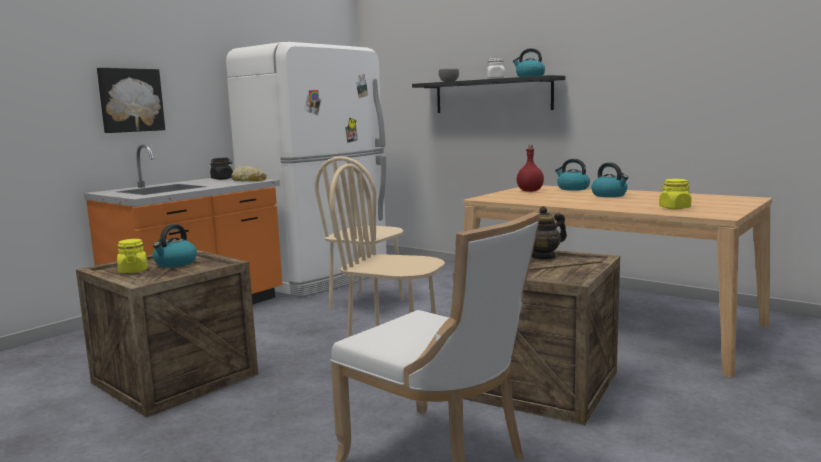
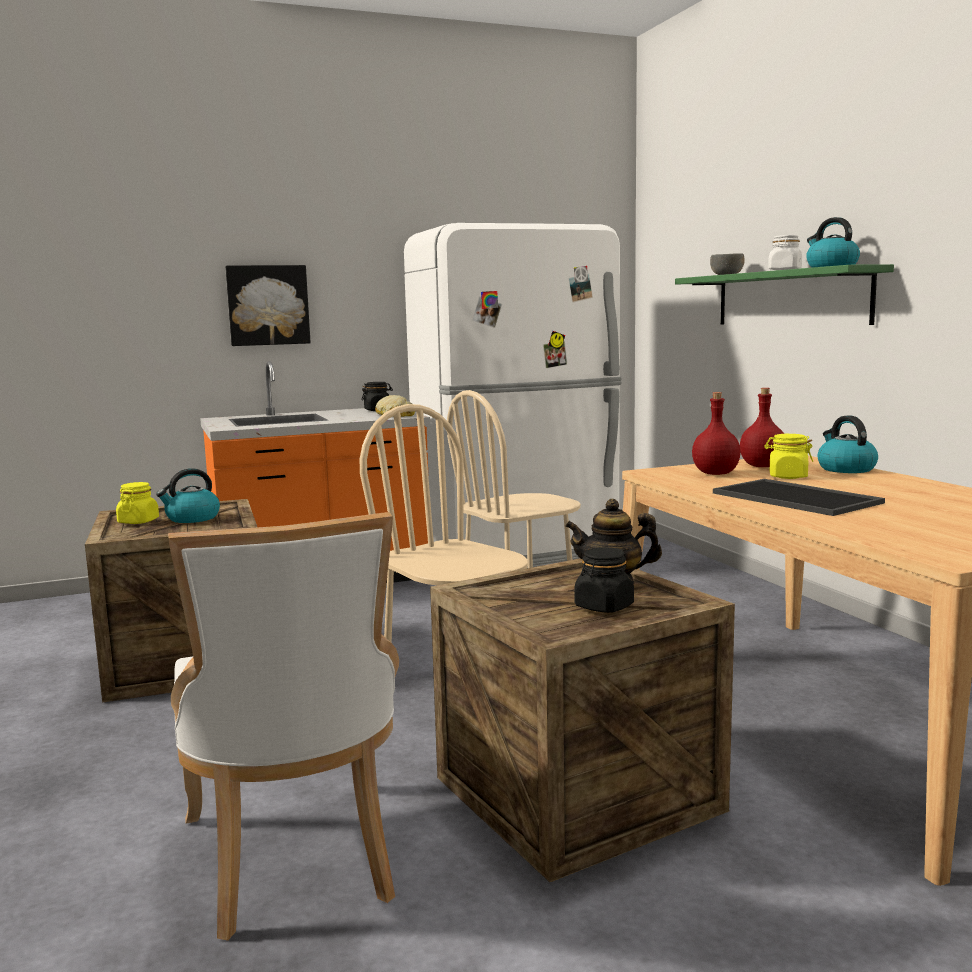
camera: 30 degrees right, 0 degrees up
black shelf [412,75,565,113] -> green shelf [675,264,894,325]
kettle [591,162,629,197] -> none
yellow jar [659,179,692,209] -> yellow jar moved to [765,434,813,479]
none -> black jar [574,547,634,613]
none -> red bottle [692,392,741,475]
none -> tray [713,479,885,516]

